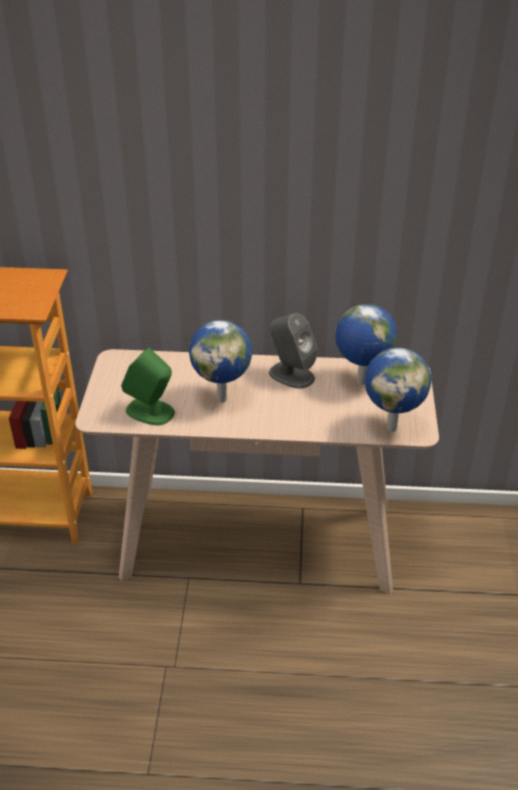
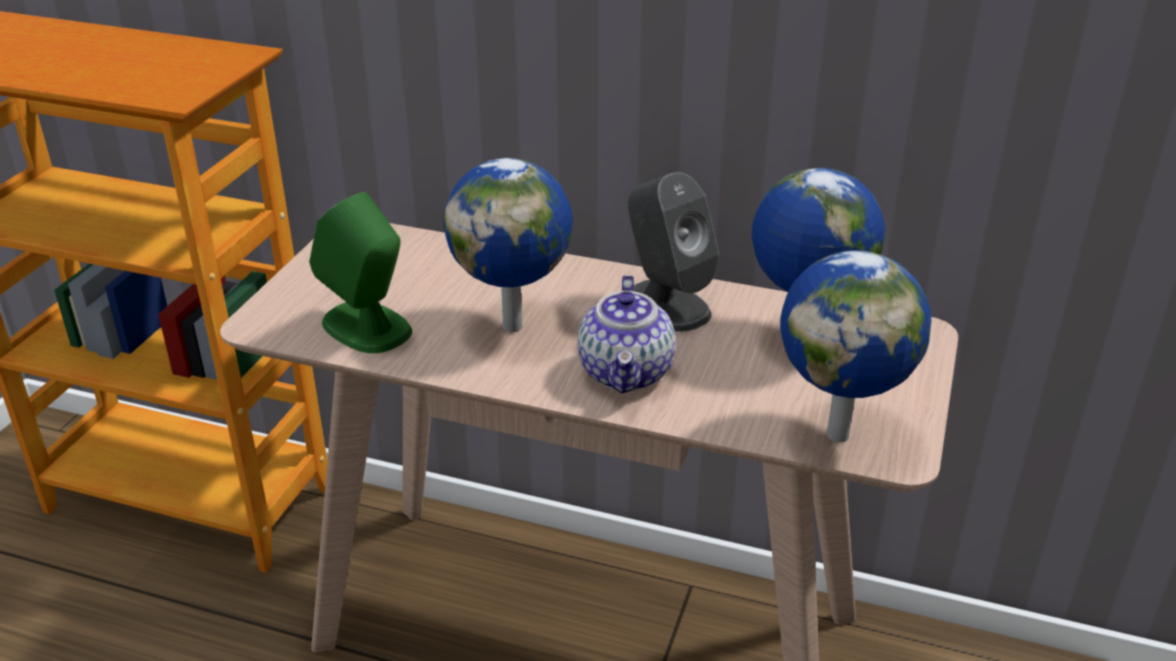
camera: 15 degrees right, 5 degrees down
none -> teapot [578,275,675,393]

